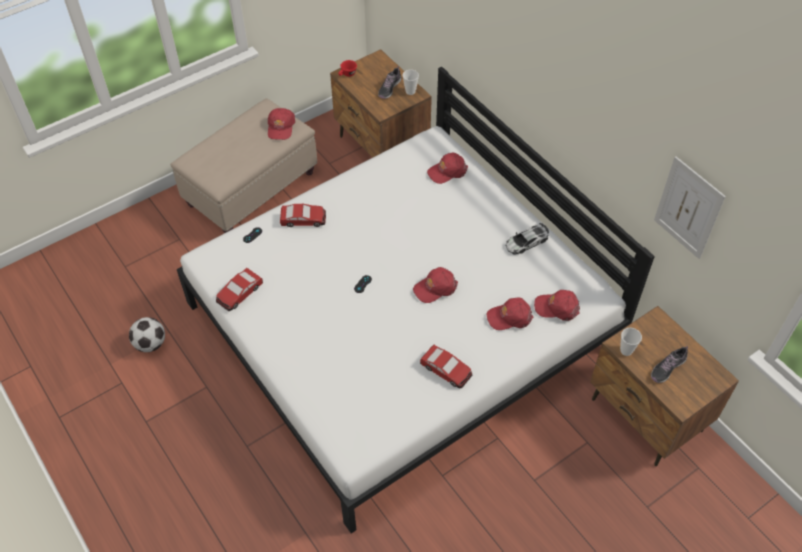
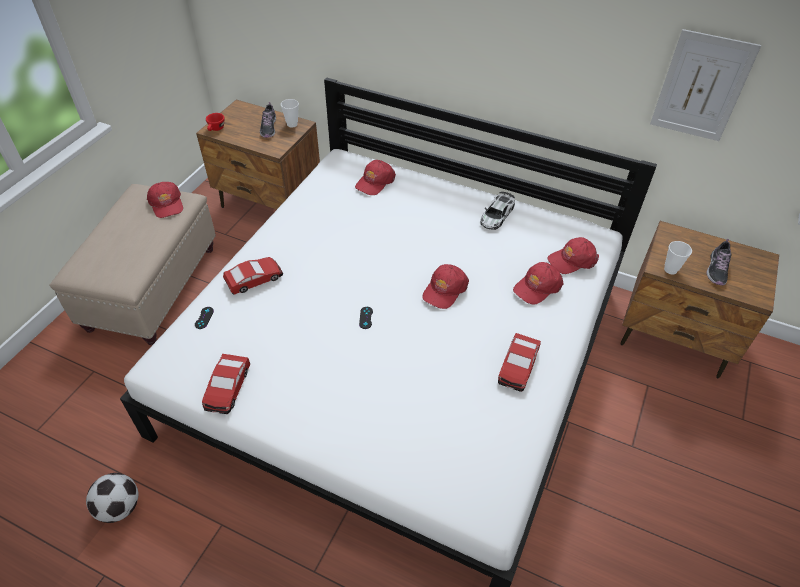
camera: 30 degrees left, 5 degrees down
toy car [420,345,472,388] -> toy car turned 105 degrees clockwise [498,333,541,392]

